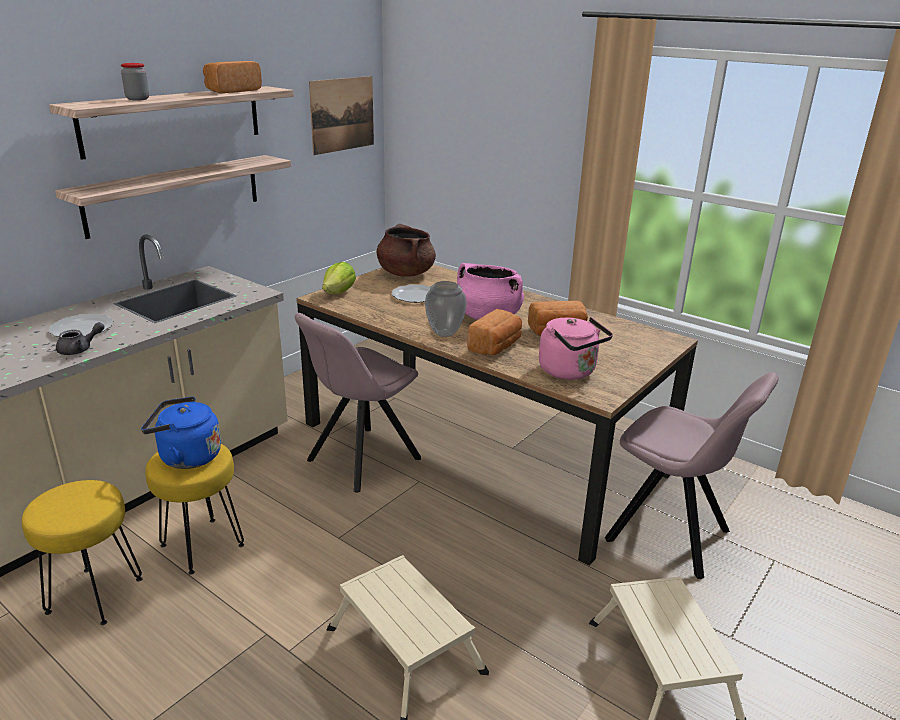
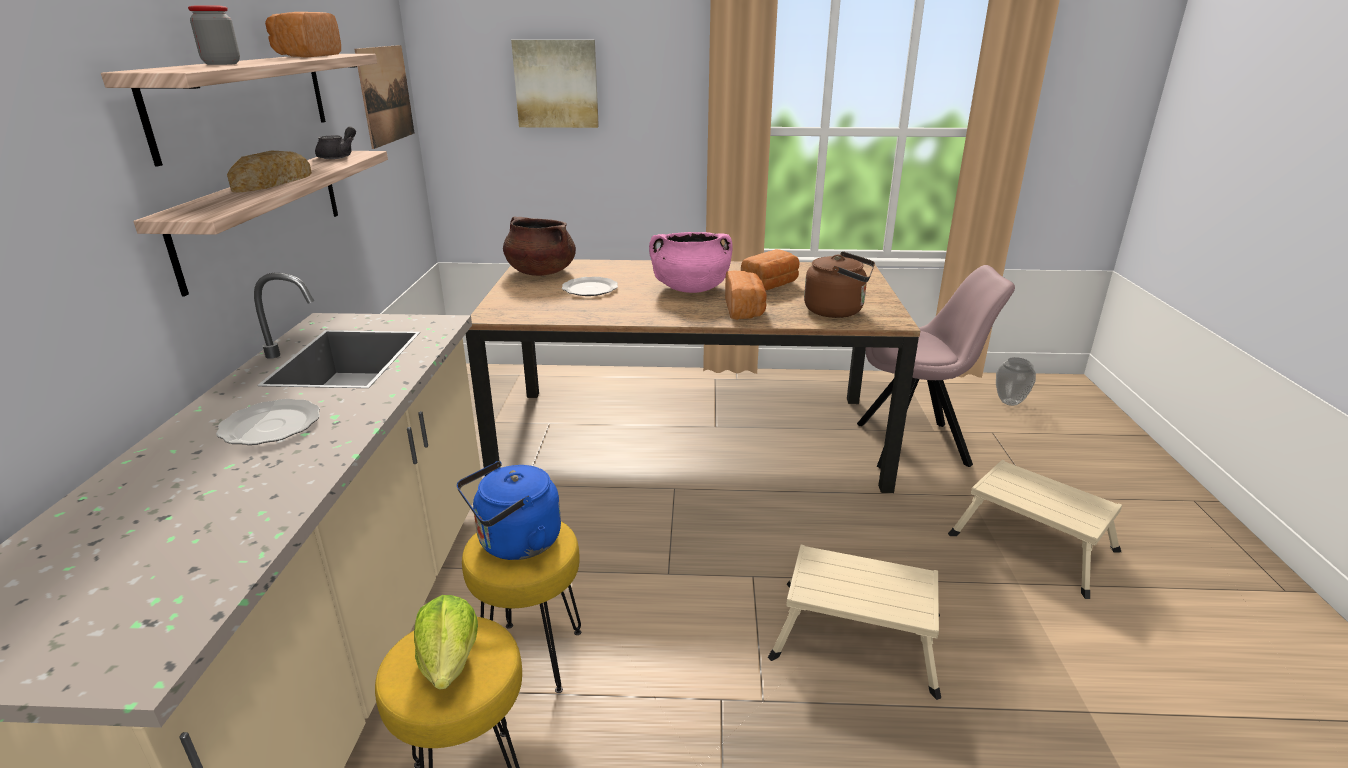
camera: 35 degrees left, 0 degrees up
grey teapot [56,322,105,355] -> grey teapot moved to [315,127,356,159]
pink chair [295,313,421,493] -> none
lettuce [322,262,356,294] -> lettuce moved to [414,595,478,690]
vase [425,281,467,337] -> vase moved to [996,357,1036,406]
pink kettle [539,317,613,380] -> brown kettle [804,251,875,318]
none -> bread [227,151,312,192]
none -> picture [511,40,599,128]

